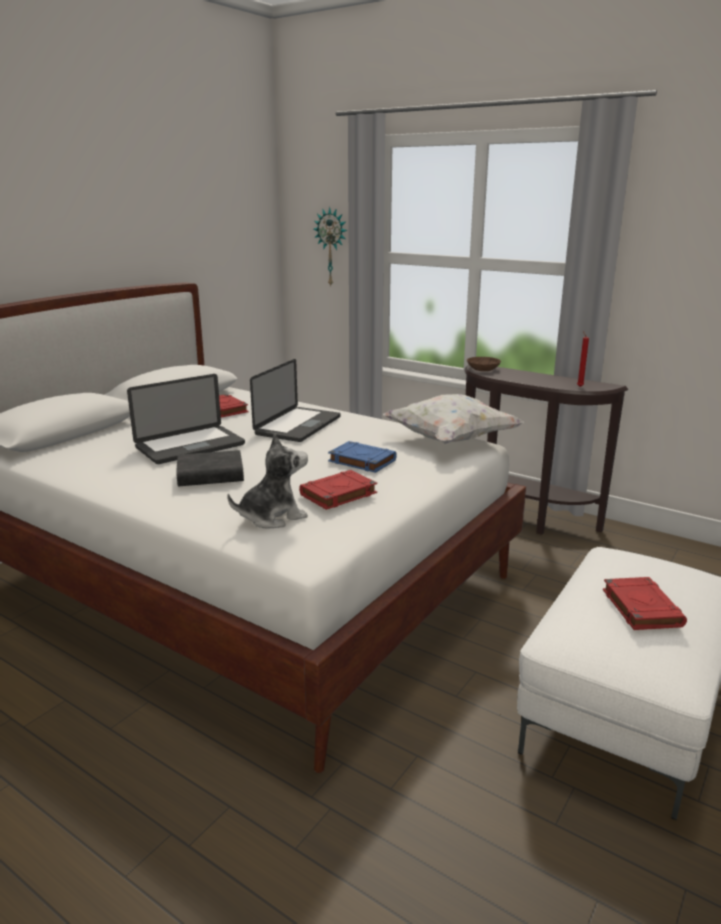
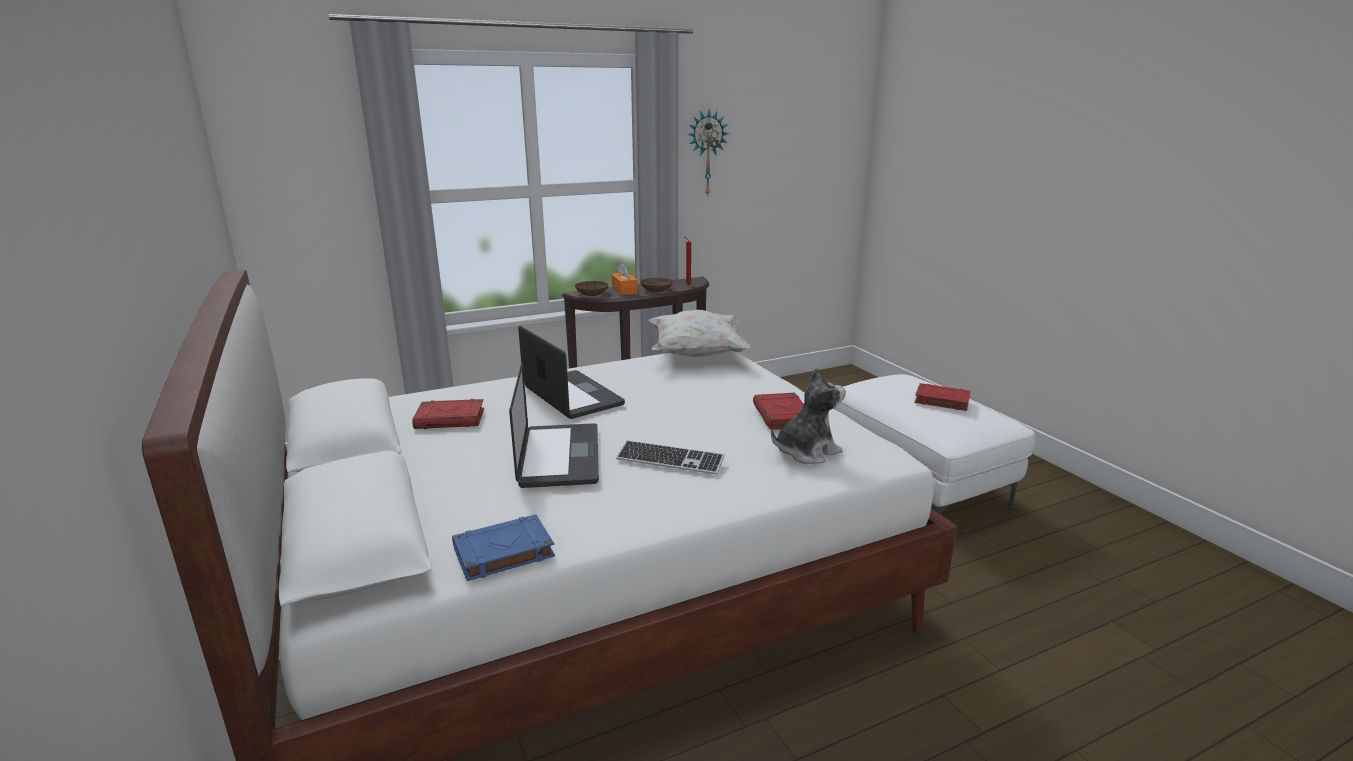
camera: 60 degrees left, 0 degrees up
black book [176,450,244,487] -> keyboard [616,440,725,475]
plush toy [227,433,308,529] -> plush toy turned 60 degrees clockwise [771,367,846,464]
wall clock [314,207,347,287] -> wall clock moved to [688,109,729,197]
blue book [328,441,397,473] -> blue book moved to [452,514,555,581]
none -> orange tissue box [612,263,638,295]
none -> brown bowl [640,278,673,292]

